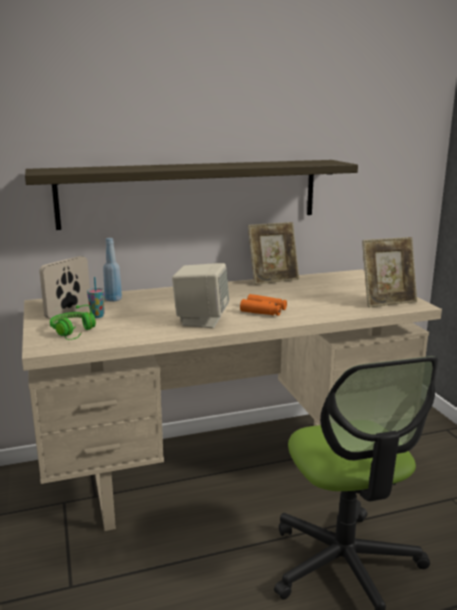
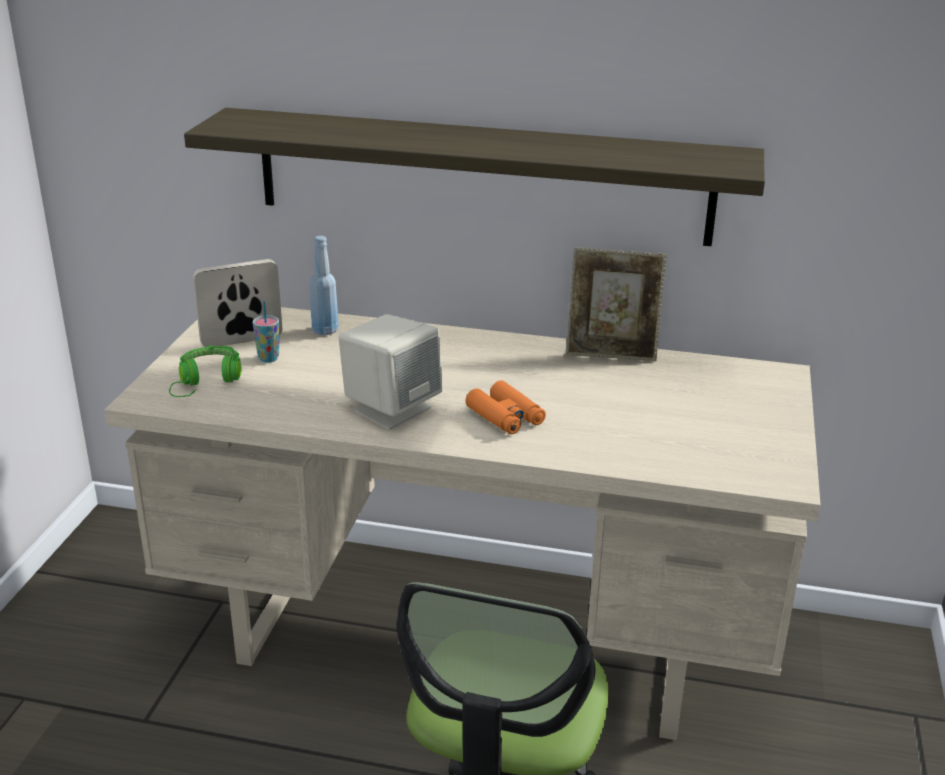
camera: 30 degrees right, 10 degrees up
picture frame [362,237,417,308] -> none

